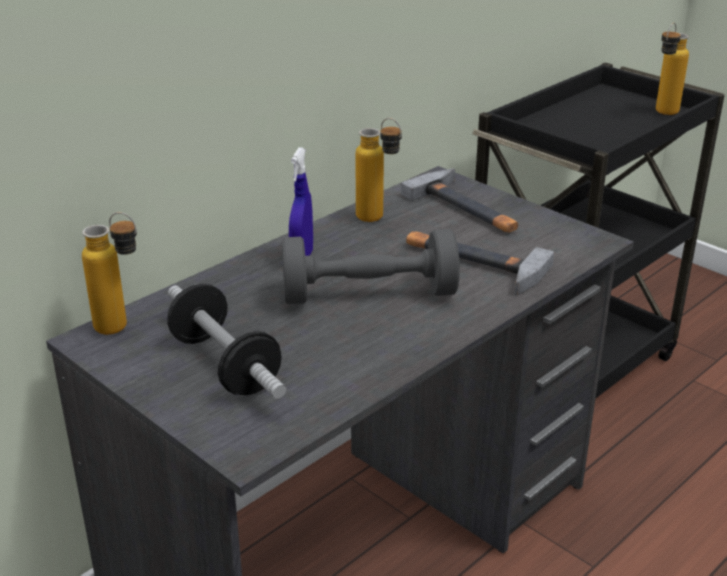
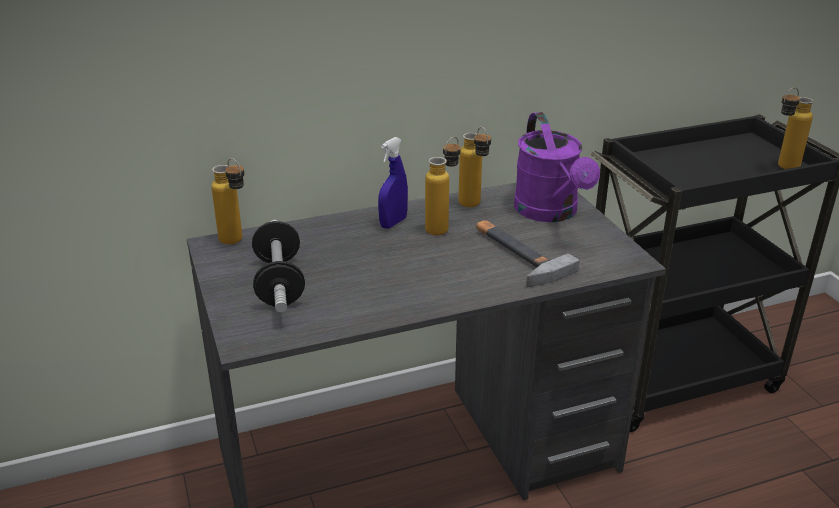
camera: 25 degrees right, 0 degrees up
grey dumbbell [282,229,460,304] -> none
hammer [401,168,518,233] -> purple watering can [514,112,600,222]
none -> bottle [425,137,461,235]

